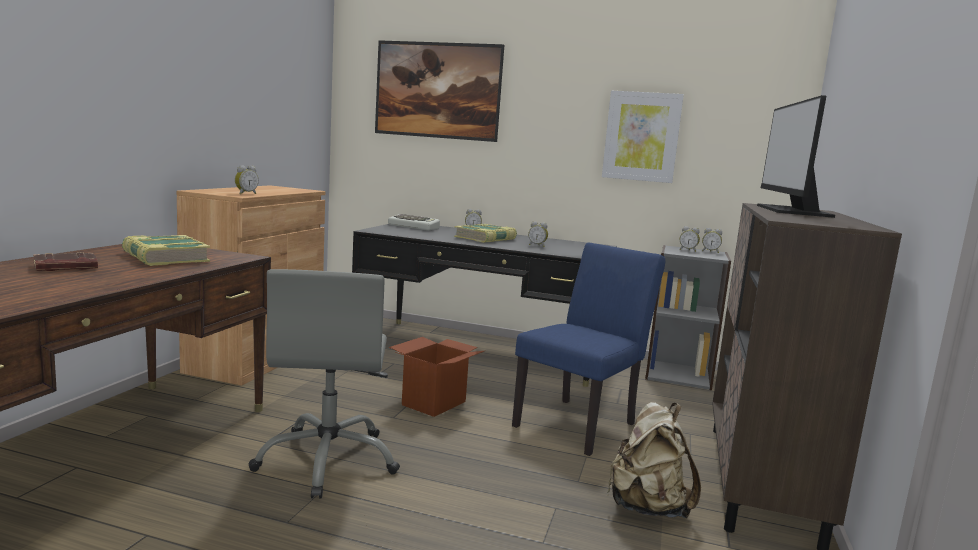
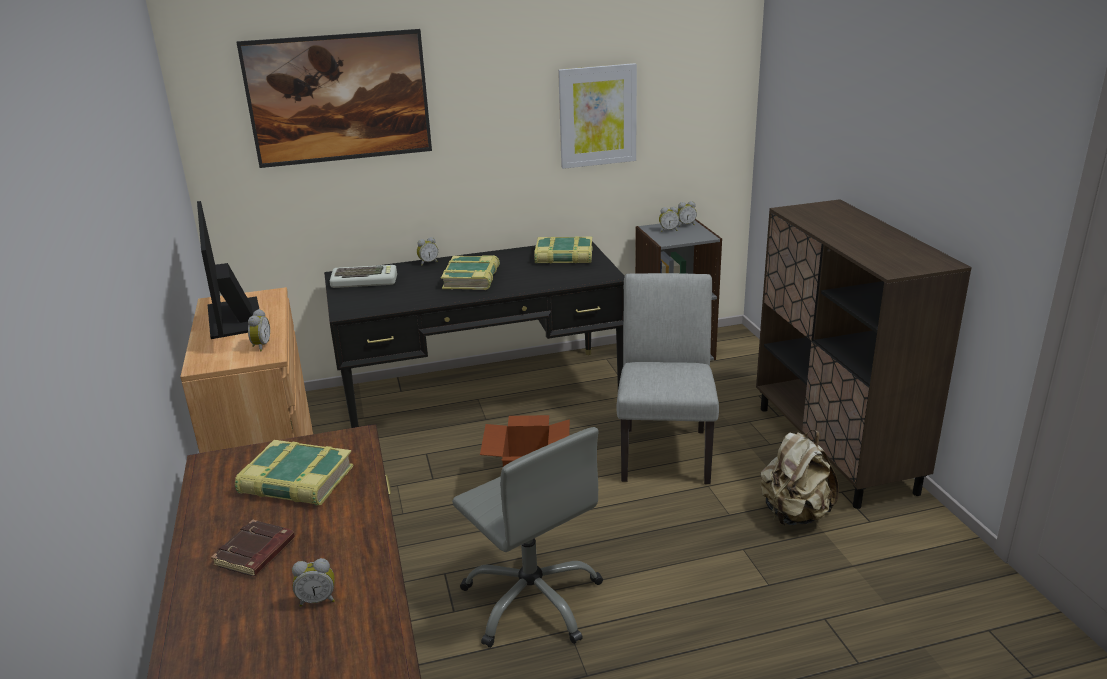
camera: 30 degrees left, 15 degrees up
blue chair [512,243,665,456] -> grey chair [616,273,719,484]
alarm clock [528,221,548,247] -> alarm clock moved to [292,558,335,607]
monitor [757,95,835,218] -> monitor moved to [197,201,259,339]
none -> book [534,236,593,263]

